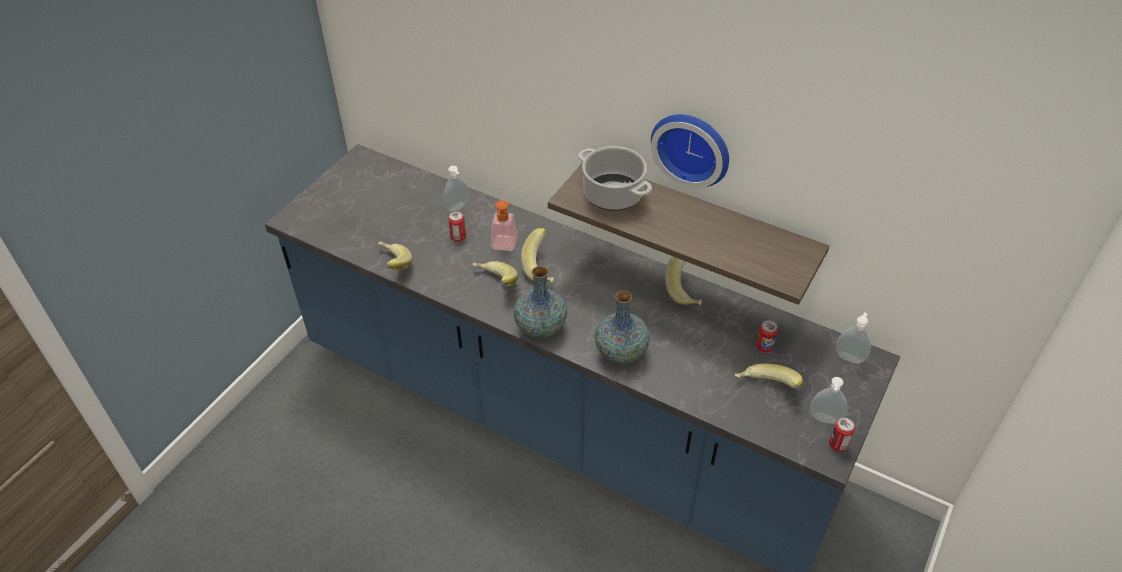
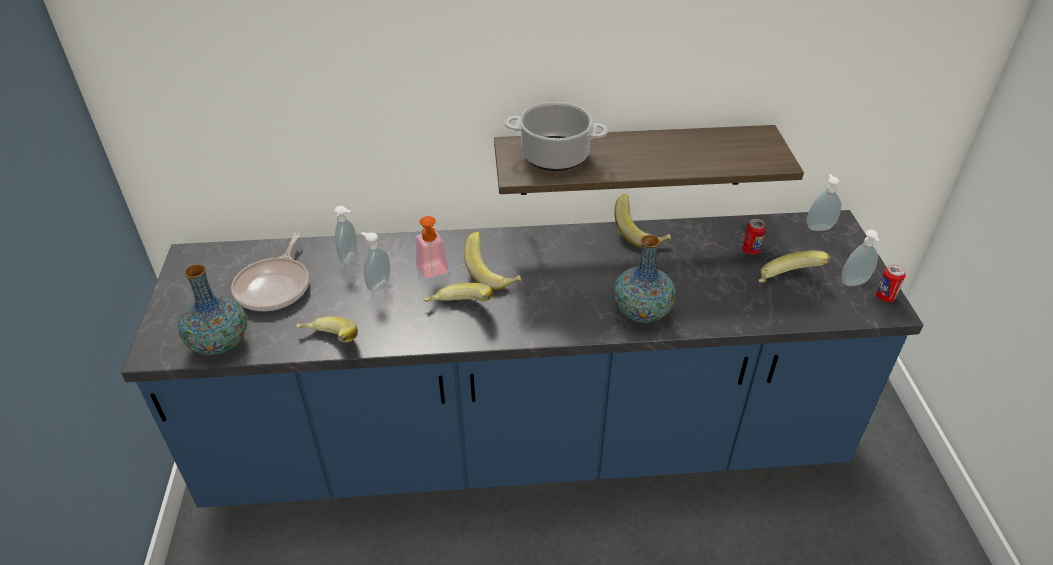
camera: 35 degrees left, 5 degrees down
can [448,211,466,242] -> soap dispenser [361,232,390,292]
vase [514,266,567,338] -> vase moved to [178,264,247,355]
wall clock [651,114,729,188] -> none
none -> frying pan [231,232,309,311]

